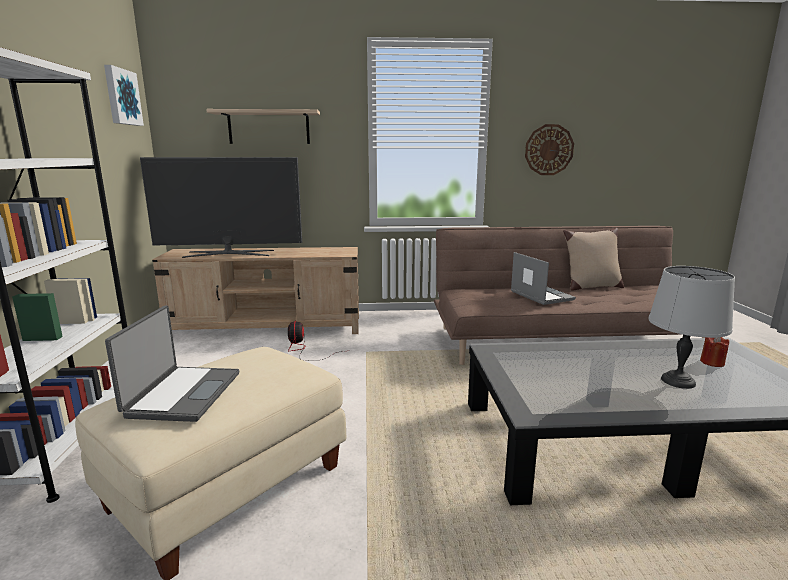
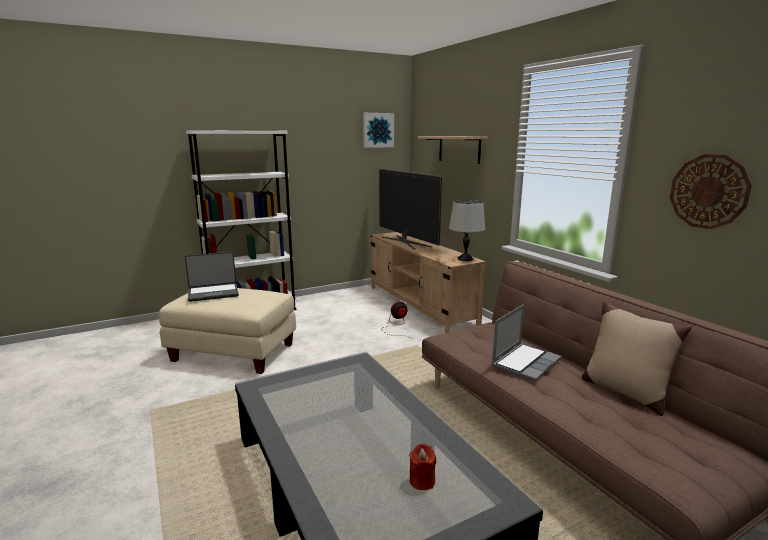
camera: 65 degrees right, 0 degrees up
grey table lamp [648,266,735,389] -> grey table lamp moved to [449,200,485,261]

